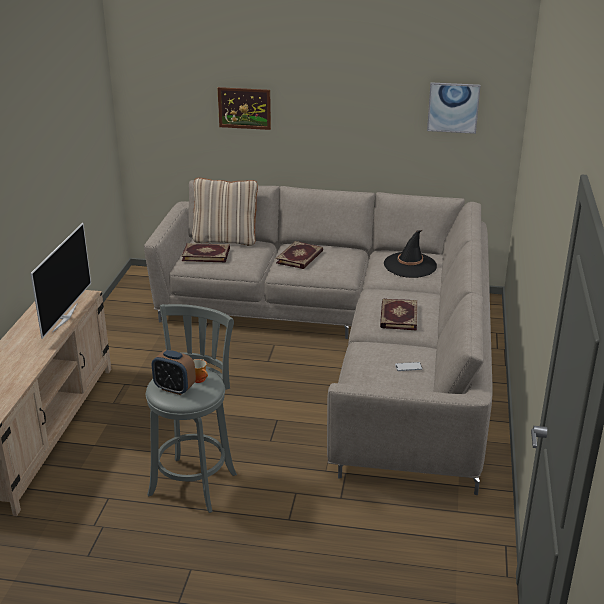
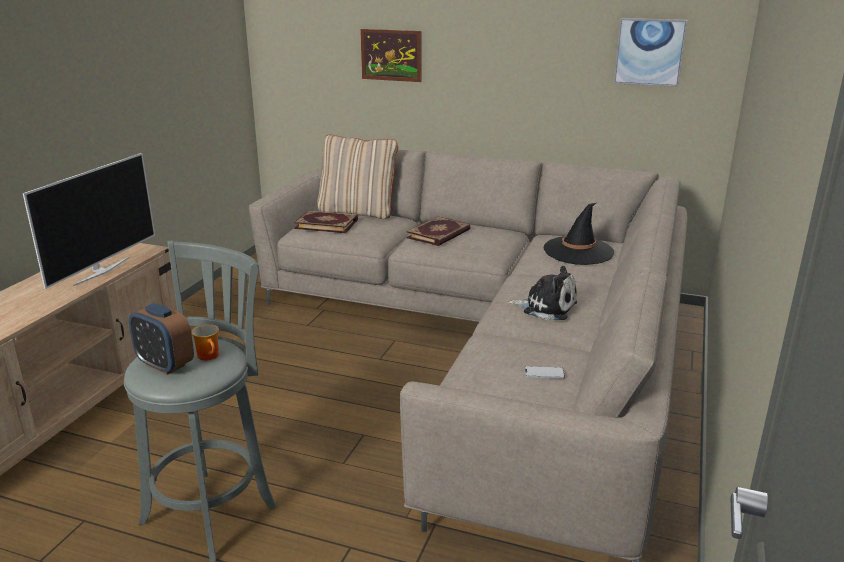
camera: 10 degrees right, 5 degrees down
book [380,298,417,331] -> plush toy [507,266,577,320]

